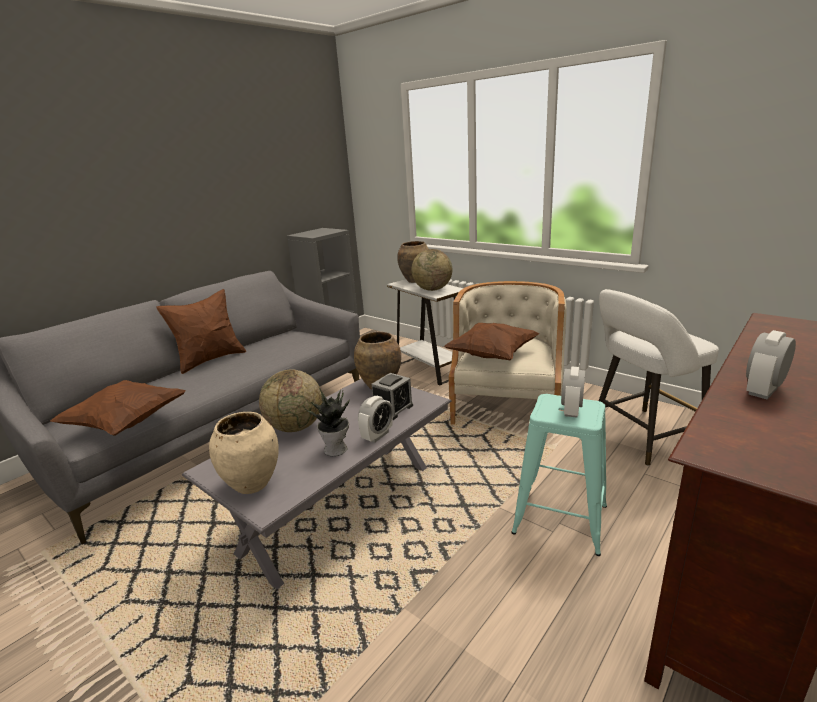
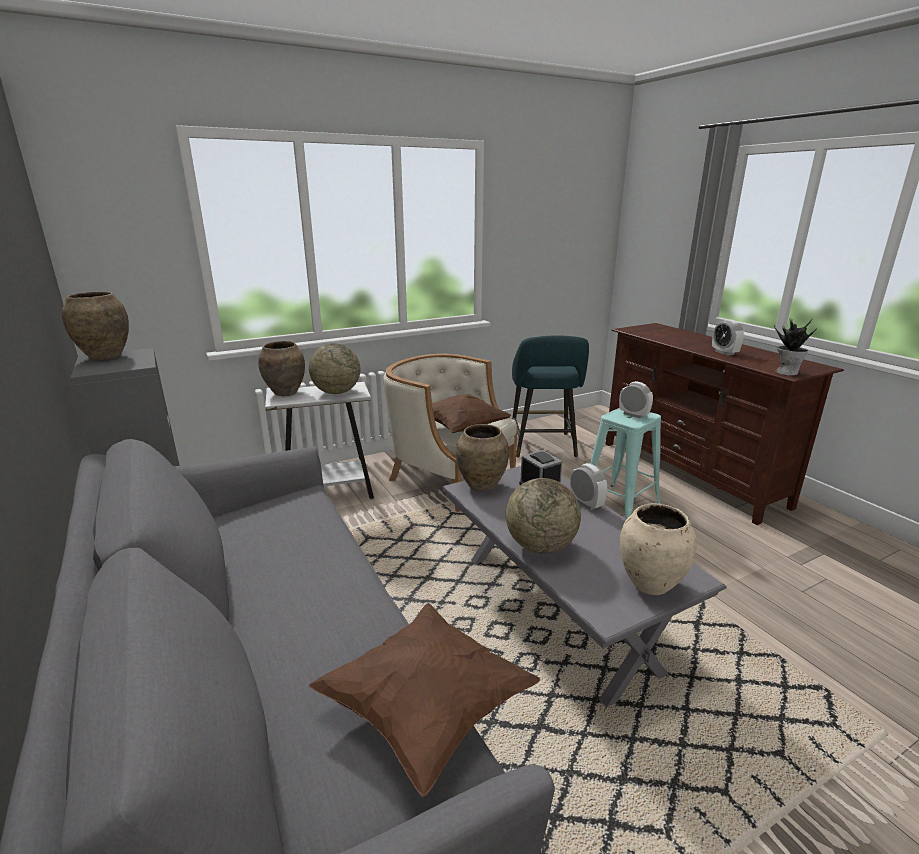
camera: 70 degrees left, 0 degrees up
brown pillow [156,289,246,374] -> none
potted plant [304,388,349,456] -> potted plant moved to [774,319,816,376]
white stool [599,289,719,466] -> turquoise stool [512,335,589,458]
none -> brown vase [62,292,129,360]

